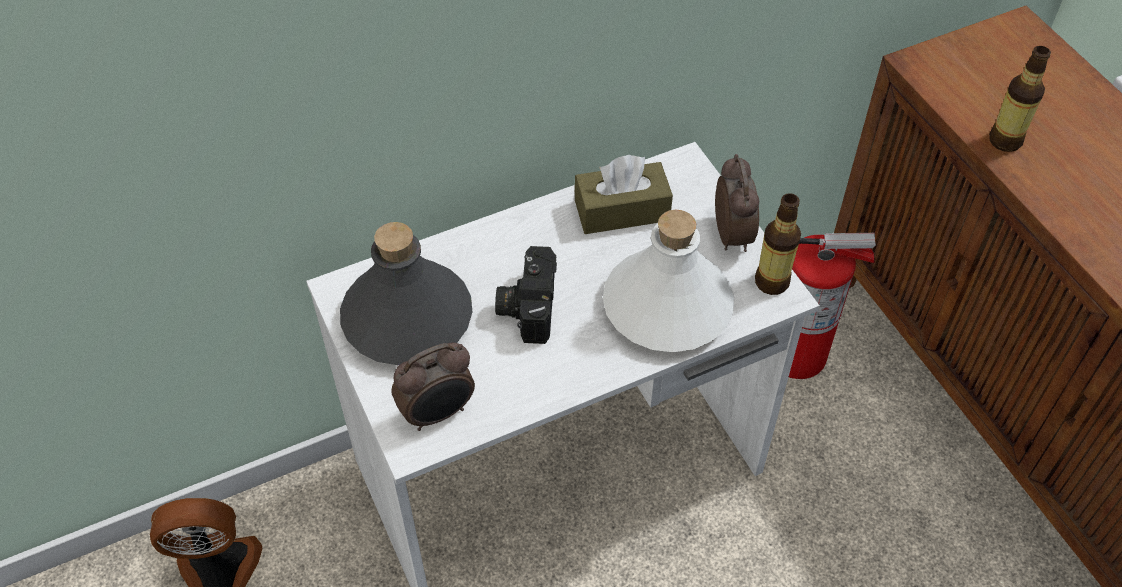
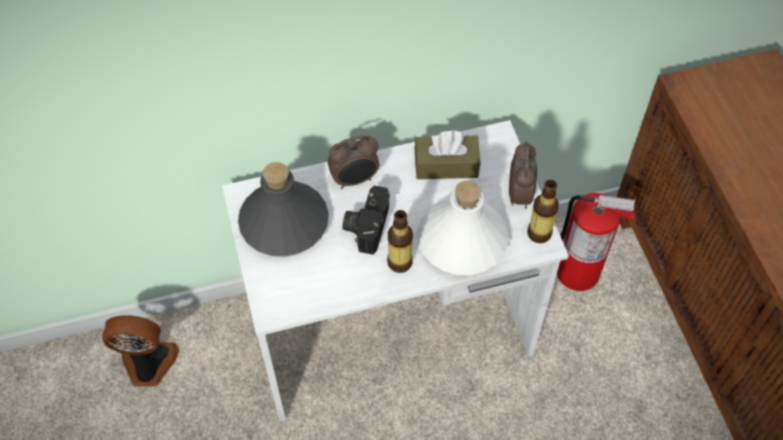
camera: 10 degrees right, 5 degrees up
alarm clock [391,343,475,431] -> alarm clock moved to [328,135,379,189]
bottle [989,46,1051,152] -> bottle moved to [387,210,413,273]

